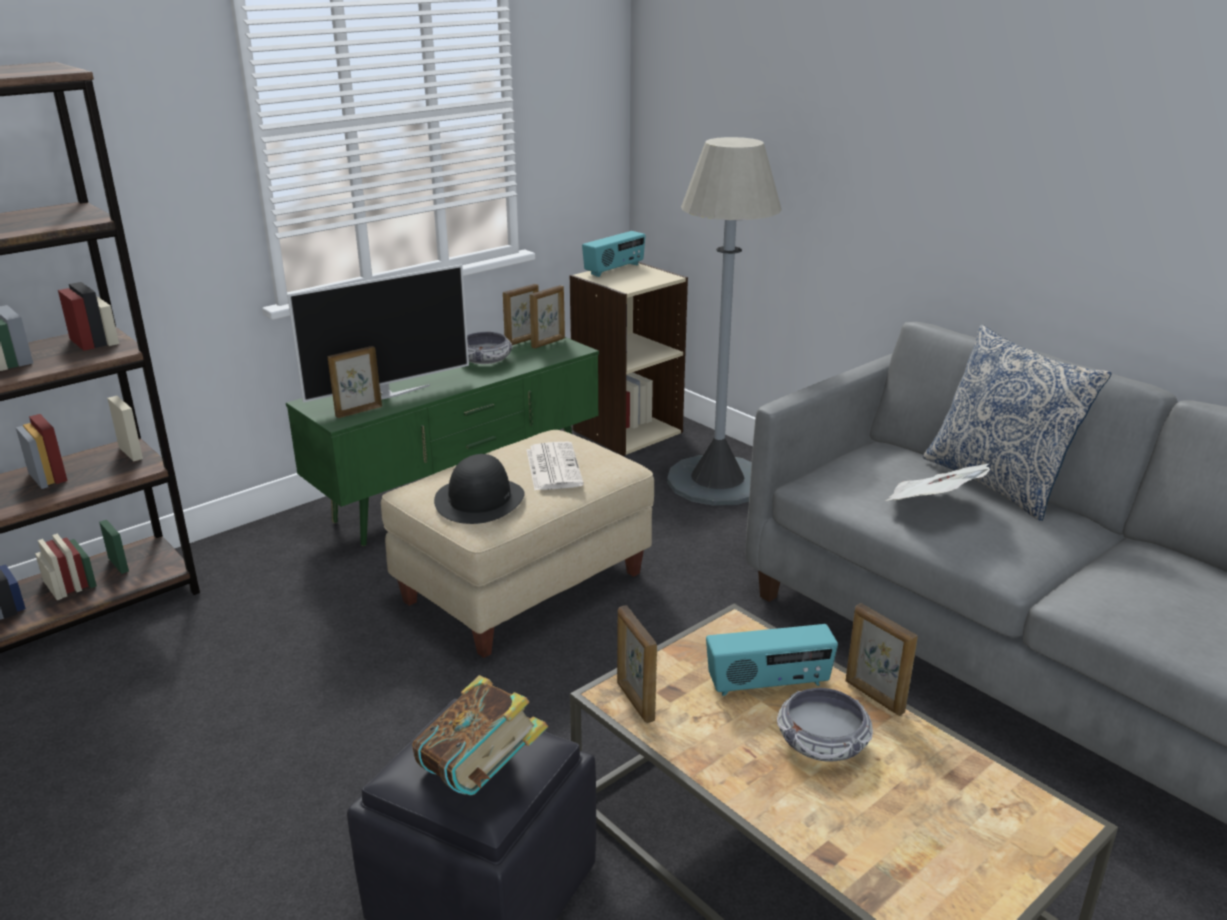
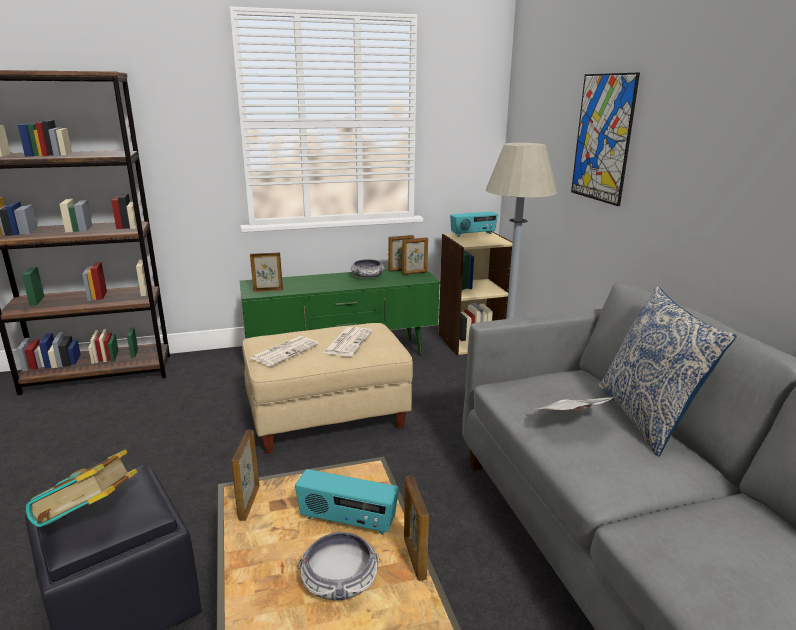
camera: 25 degrees right, 5 degrees down
television [287,265,469,402] -> none
black hat [434,454,525,524] -> newspaper [251,336,319,366]
none -> picture [571,73,640,206]

